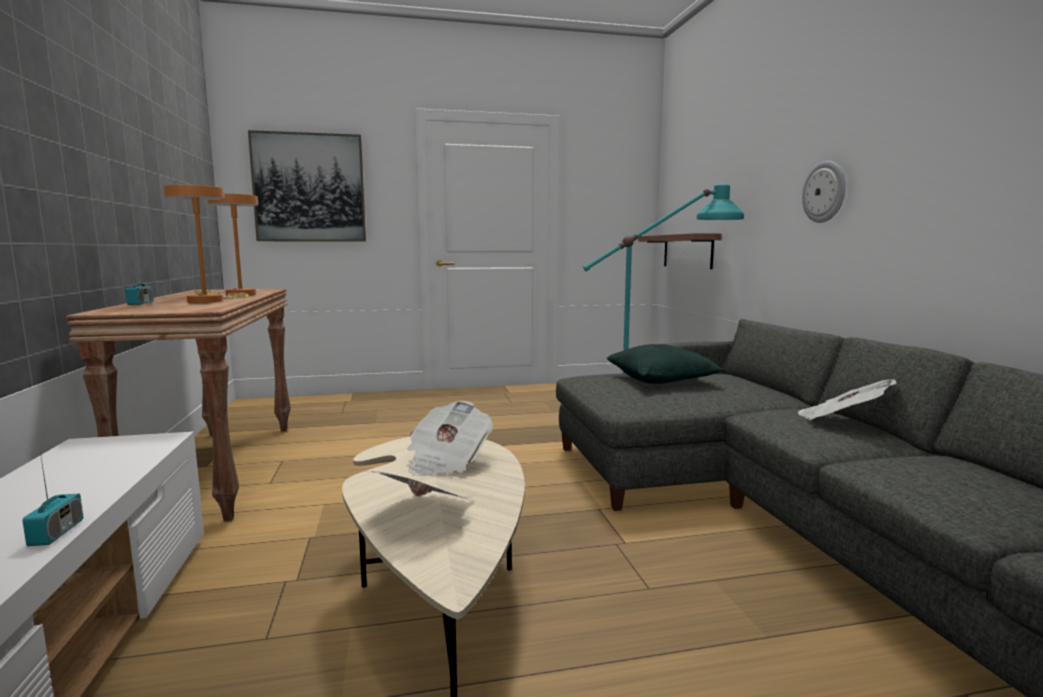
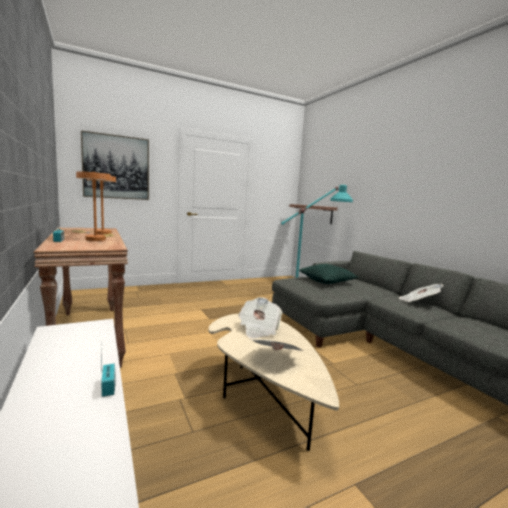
camera: 15 degrees left, 0 degrees up
wall clock [802,161,846,223] -> none

